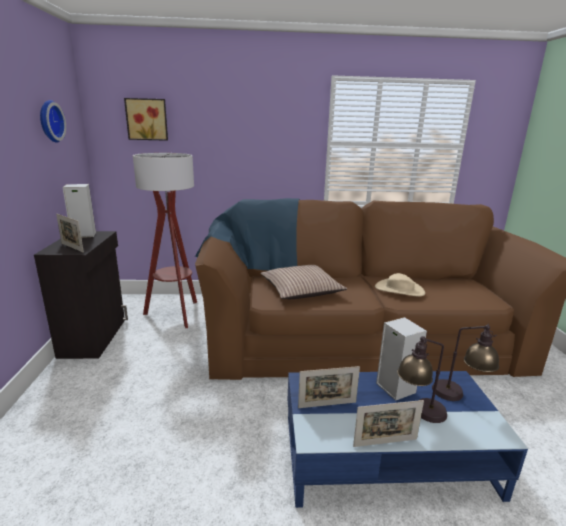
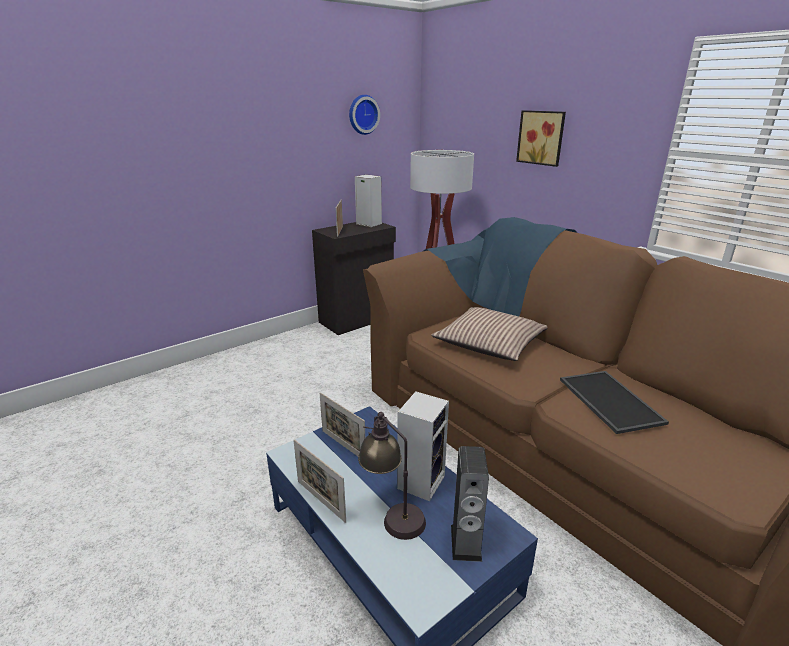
camera: 55 degrees right, 5 degrees up
picture [124,98,168,141] -> picture moved to [516,110,566,167]
beige hat [375,273,425,296] -> tray [560,371,669,434]
table lamp [432,324,499,401] -> speaker [451,446,489,562]

